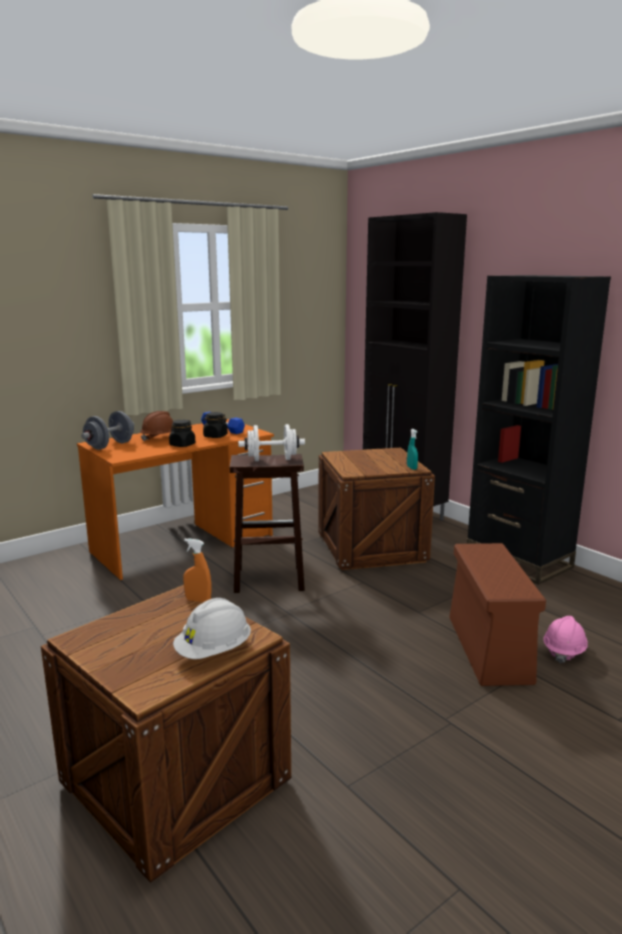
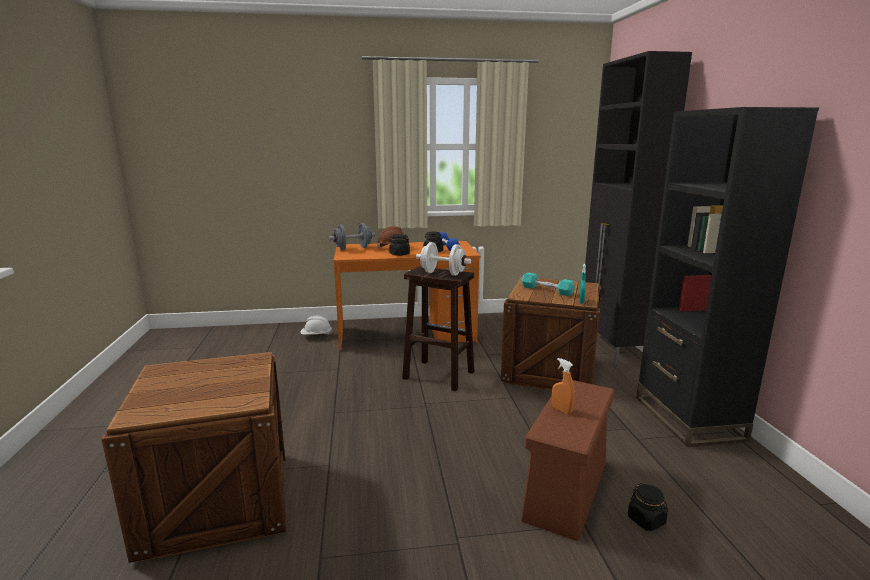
camera: 30 degrees right, 0 degrees up
white hard hat [173,598,251,659] -> white hard hat moved to [301,316,332,335]
orange spray bottle [183,538,211,602] -> orange spray bottle moved to [552,358,575,414]
pink hard hat [543,616,588,663] -> black jar [628,483,668,531]
none -> turquoise dumbbell [521,273,575,296]

